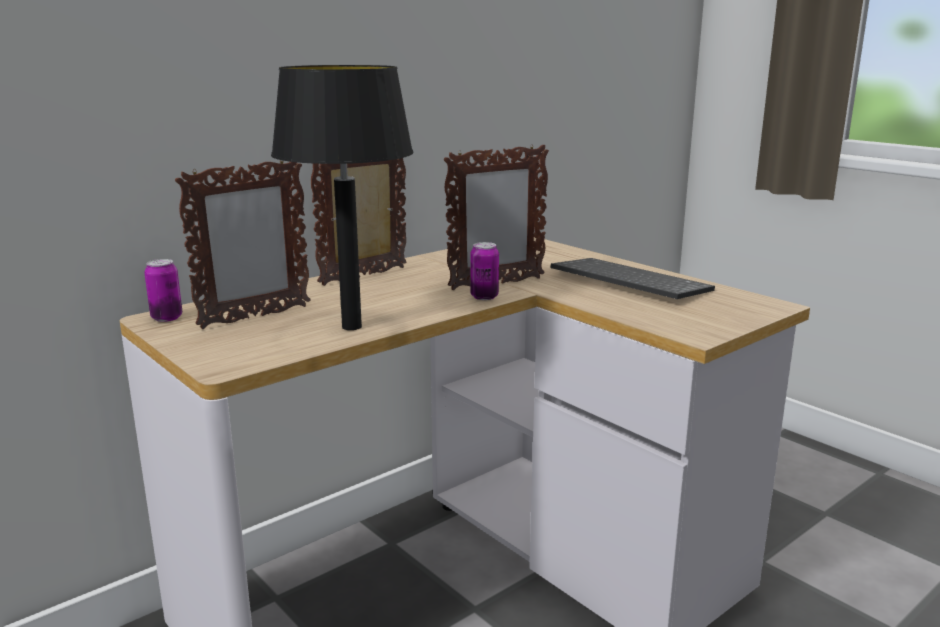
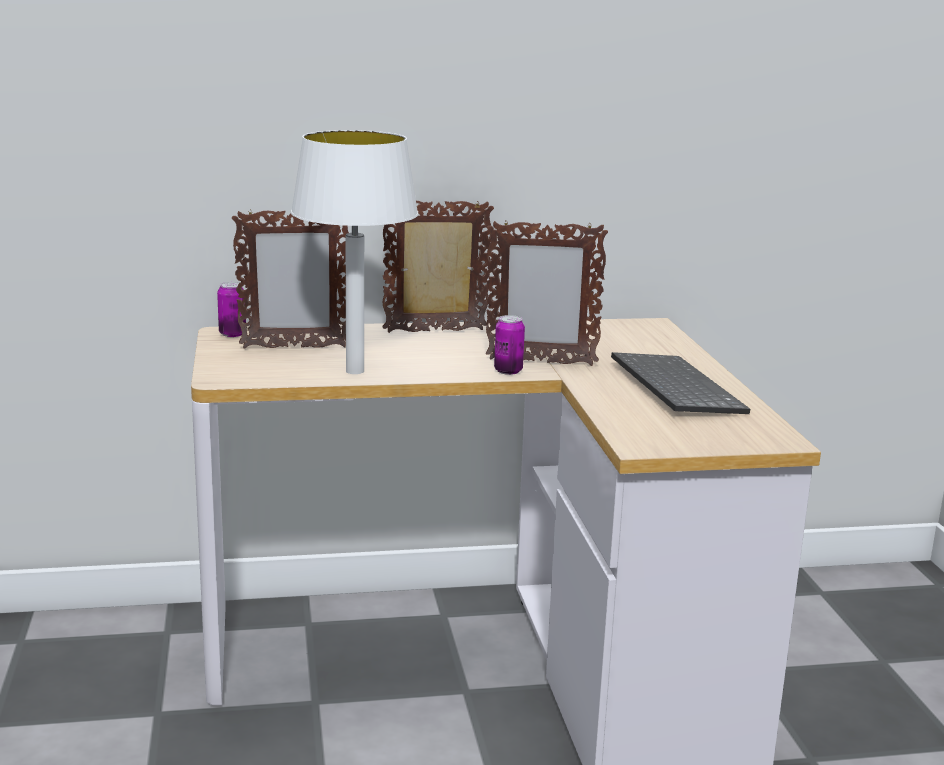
camera: 30 degrees right, 0 degrees up
black table lamp [271,65,413,330] -> white table lamp [291,130,419,374]

